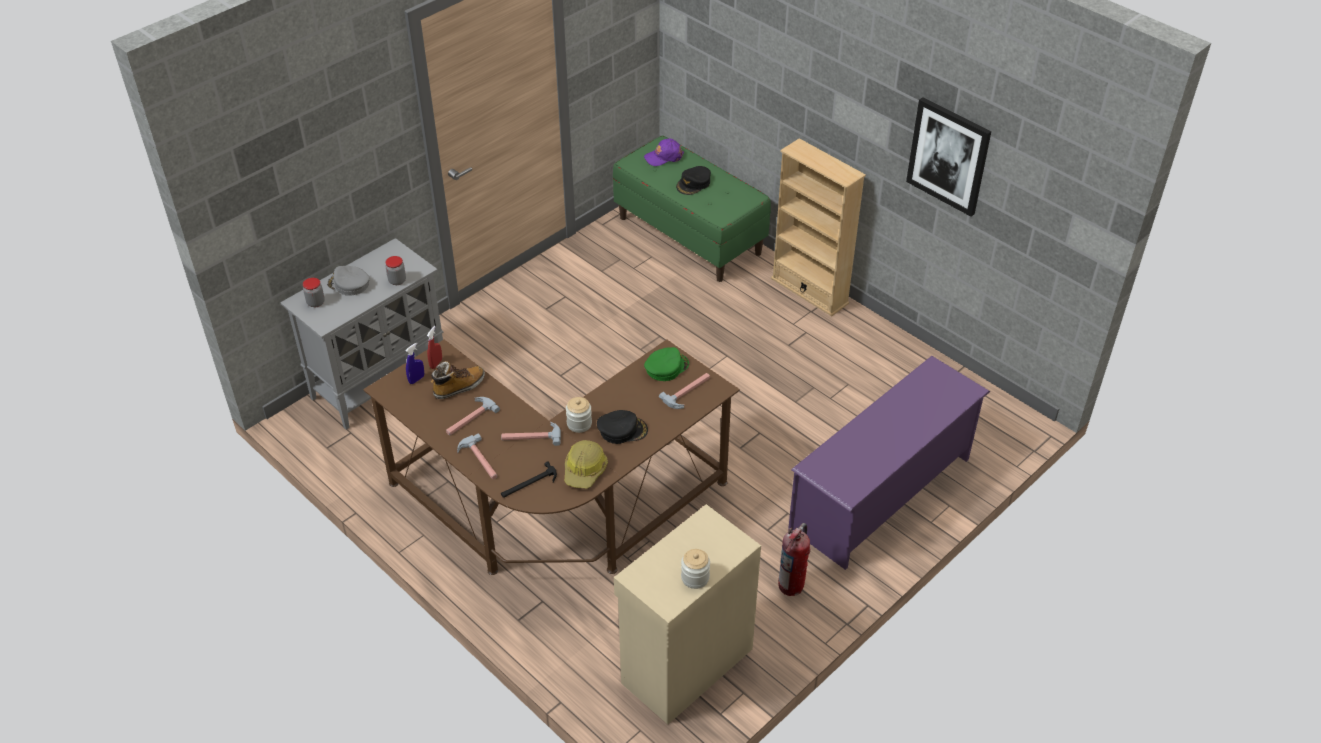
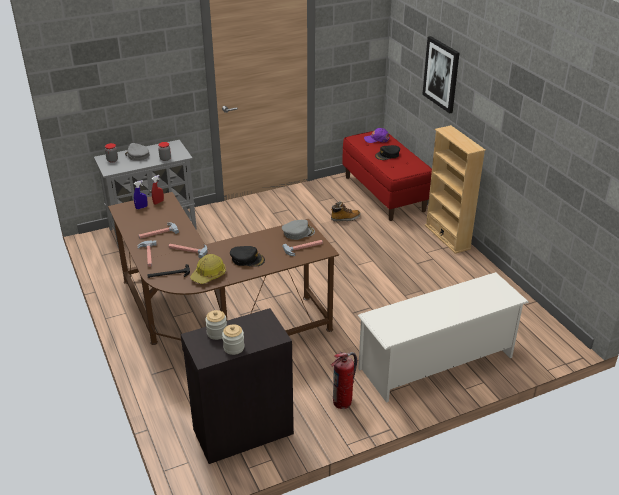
camera: 20 degrees right, 10 degrees down
boot [431,361,485,399] -> boot moved to [331,201,360,222]
jar [566,397,592,433] -> jar moved to [205,310,227,340]
green bench [613,135,771,282] -> red bench [342,131,432,221]
beige cabinet [614,504,761,724] -> black cabinet [180,308,294,464]
green cap [644,347,689,381] -> grey cap [282,220,315,240]
purple shoe rack [788,356,990,570] -> white shoe rack [358,272,529,403]
picture [906,97,991,216] -> picture moved to [422,36,459,114]

